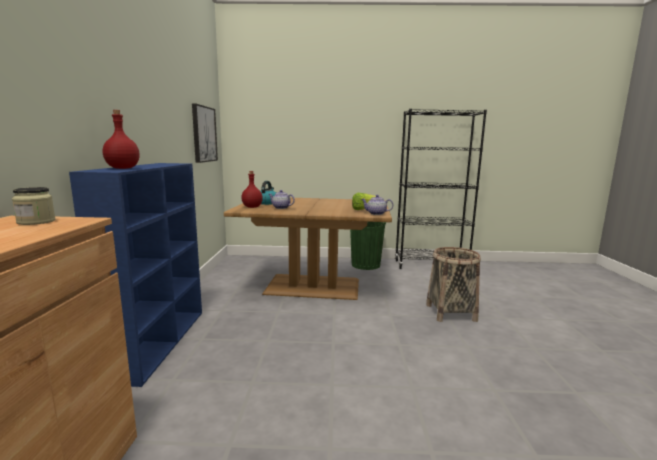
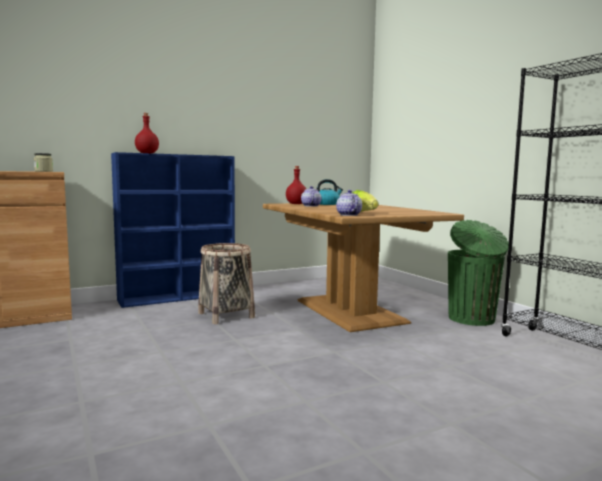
camera: 60 degrees right, 5 degrees down
picture [192,104,218,163] -> none
basket [426,247,481,322] -> basket moved to [198,243,255,324]

